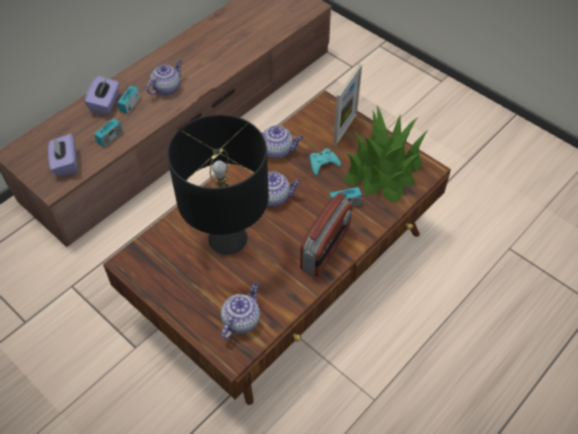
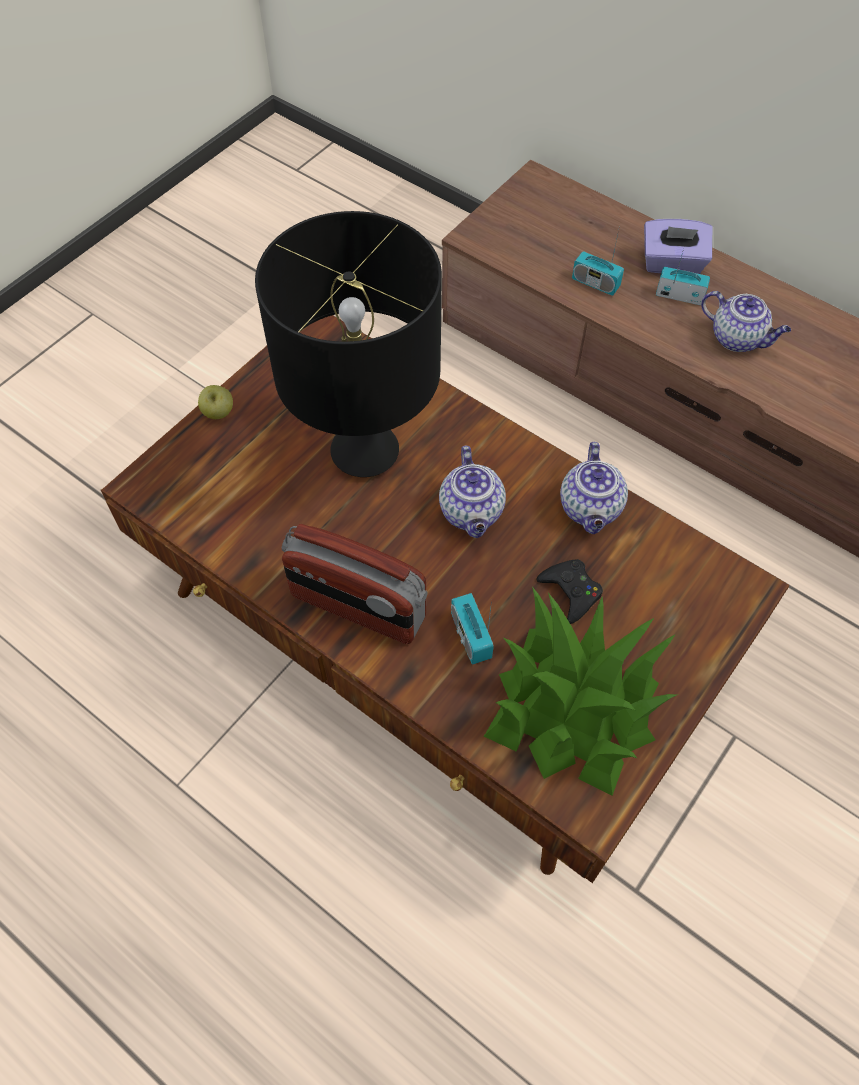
camera: 85 degrees right, 5 degrees up
purple tissue box [48,134,77,177] -> none
teapot [221,283,260,339] -> none
turquoise game controller [310,149,341,175] -> black game controller [537,559,603,624]
picture frame [333,64,362,145] -> none
none -> apple [198,385,233,419]

